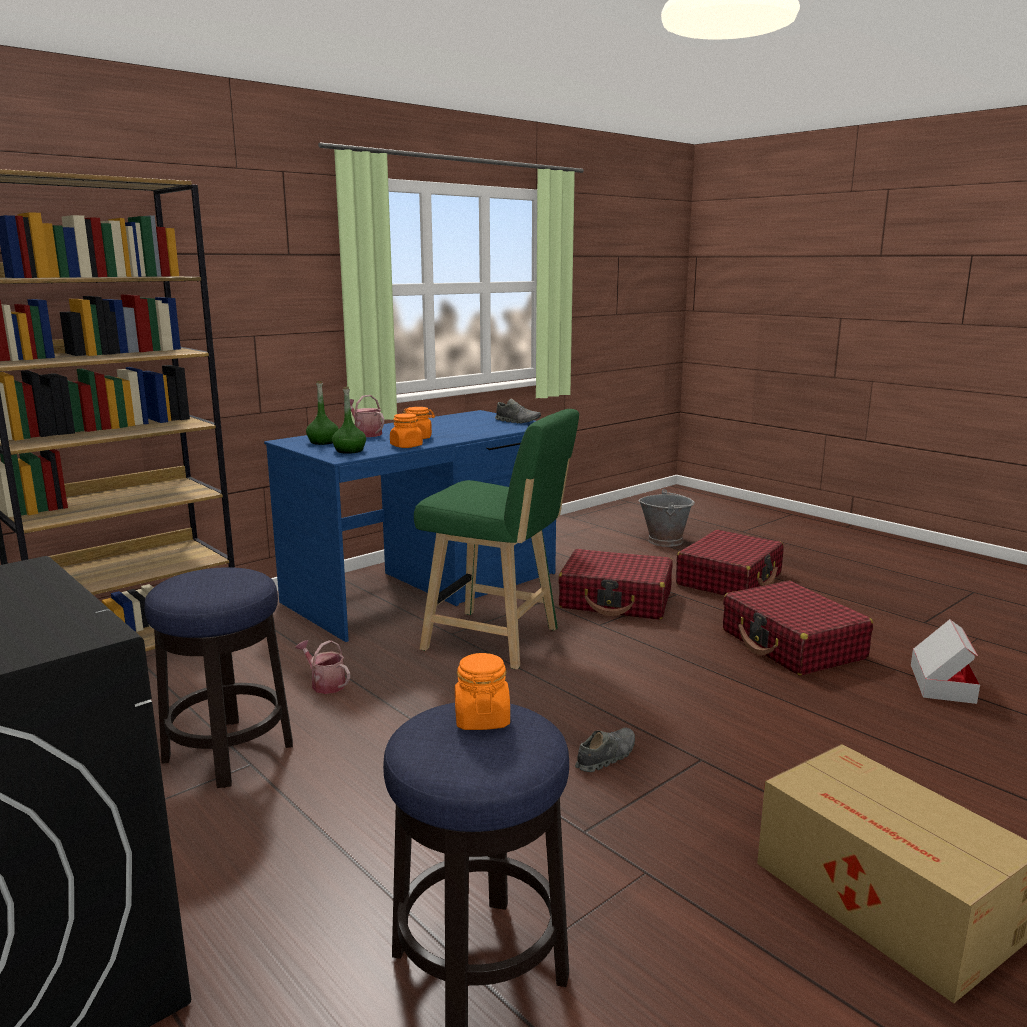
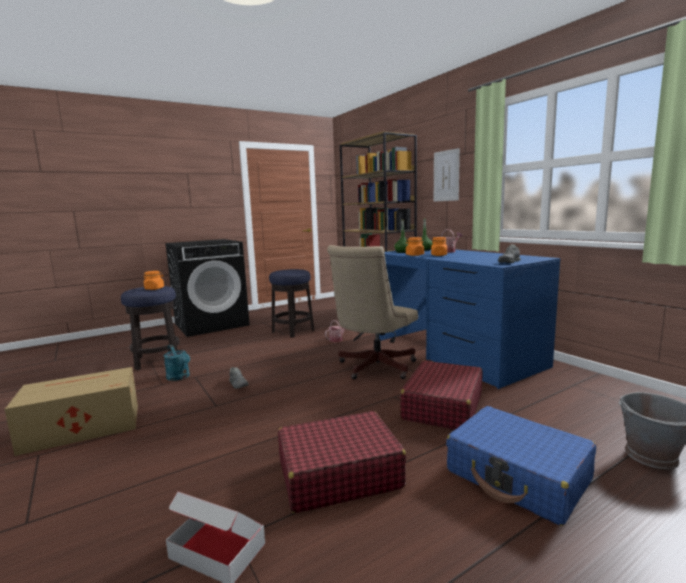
camera: 100 degrees right, 5 degrees down
green stool [414,409,579,669] -> beige office chair [327,245,418,380]
red suitcase [676,530,784,595] -> blue suitcase [446,406,596,526]
none -> turquoise watering can [164,345,190,381]
none -> picture [434,148,460,202]

